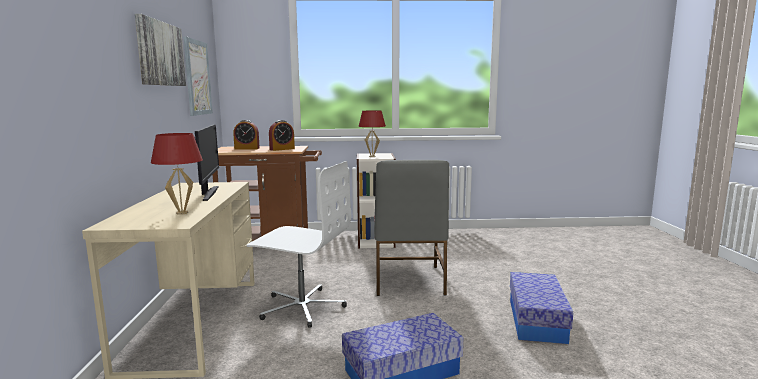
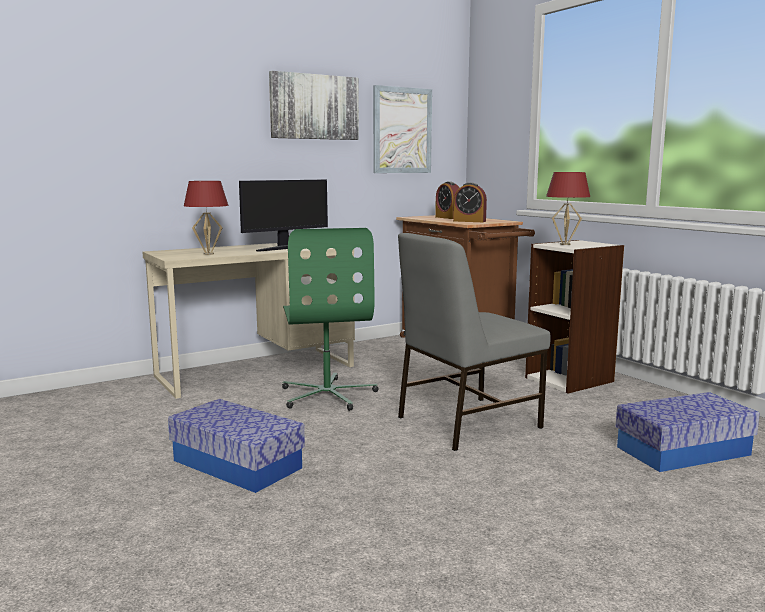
camera: 60 degrees right, 0 degrees up
white office chair [246,161,351,328] -> green office chair [282,228,378,411]
storage box [510,272,573,344] -> storage box moved to [616,392,760,472]

